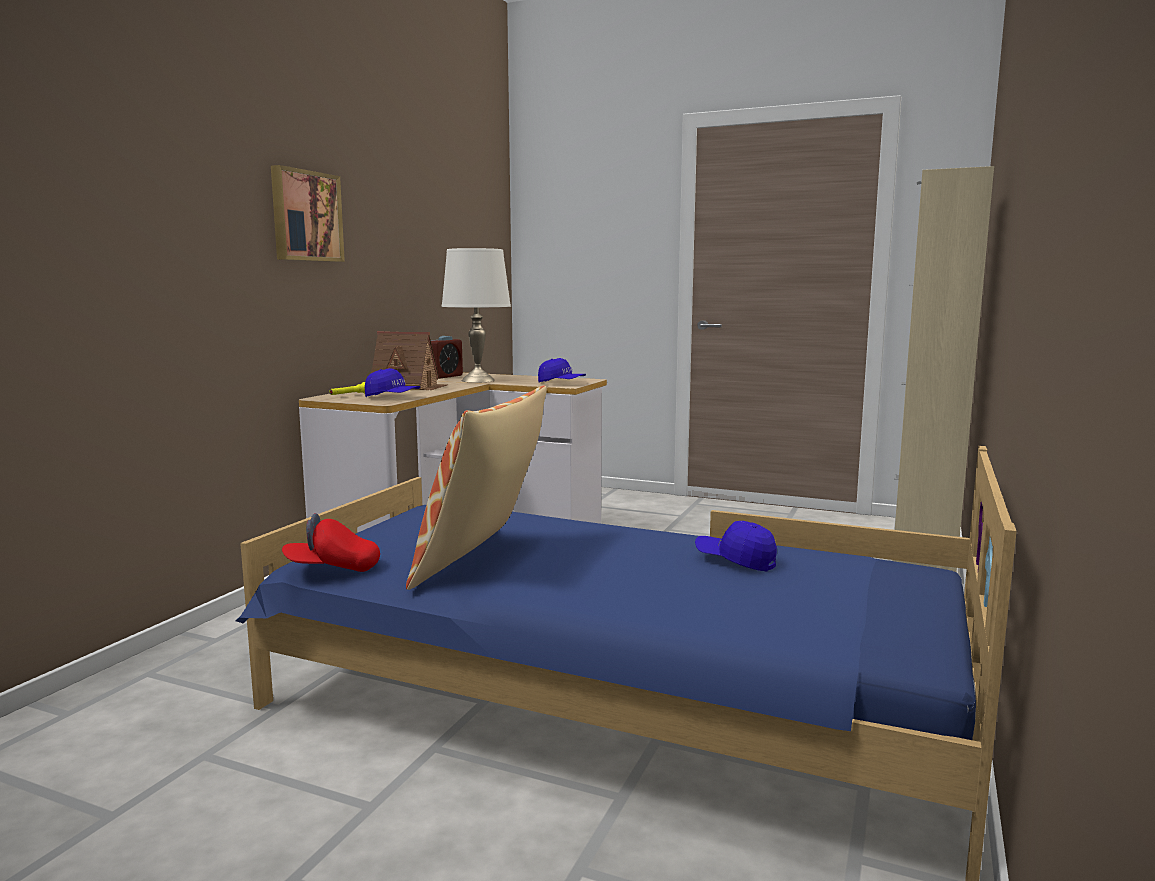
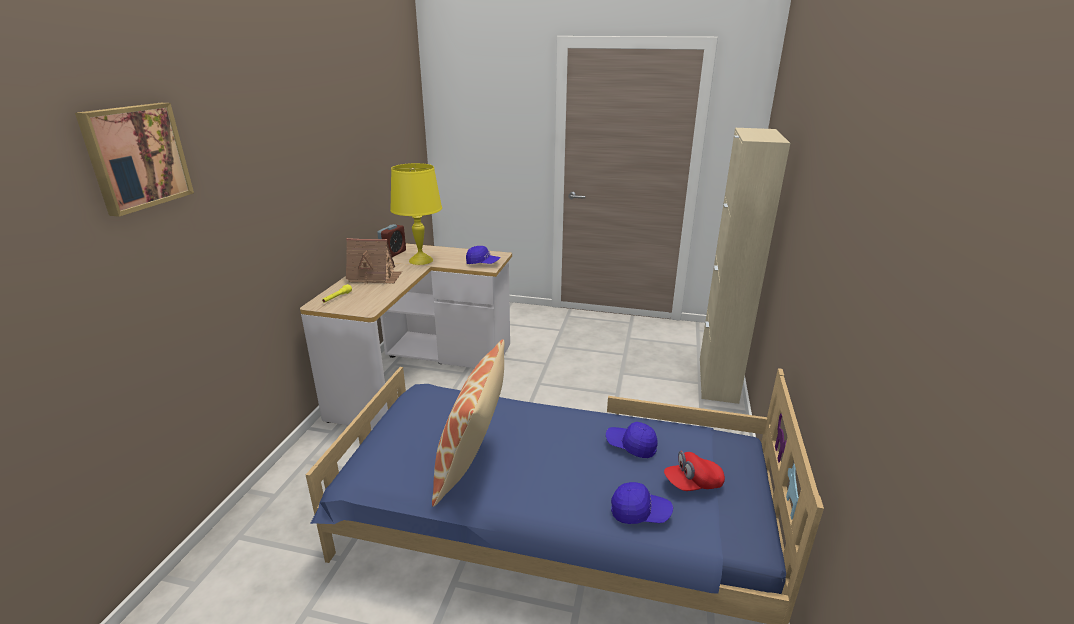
camera: 10 degrees left, 15 degrees up
picture [271,165,345,262] -> picture moved to [75,103,194,217]
red cap [282,513,380,572] -> red cap moved to [664,451,725,491]
blue cap [365,368,420,397] -> blue cap moved to [611,482,673,524]
white table lamp [441,248,511,383] -> yellow table lamp [390,163,442,265]

